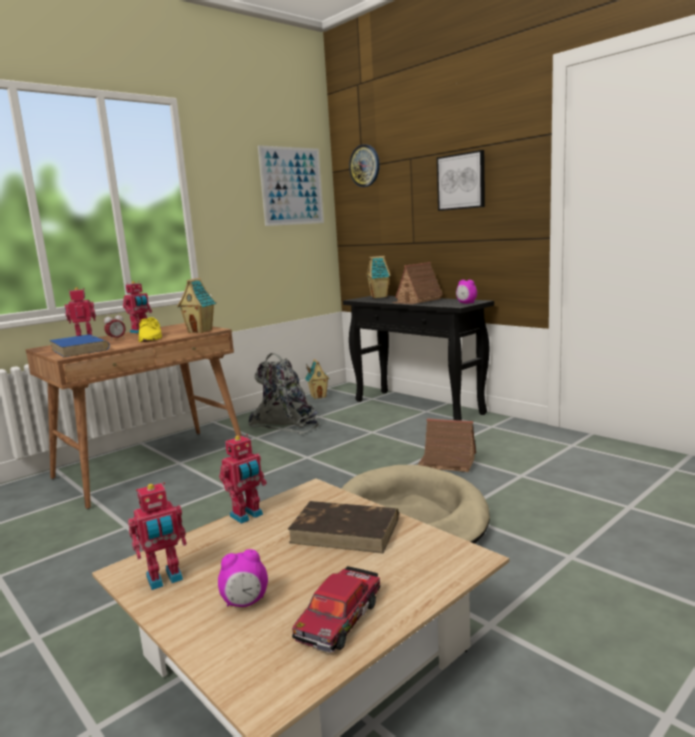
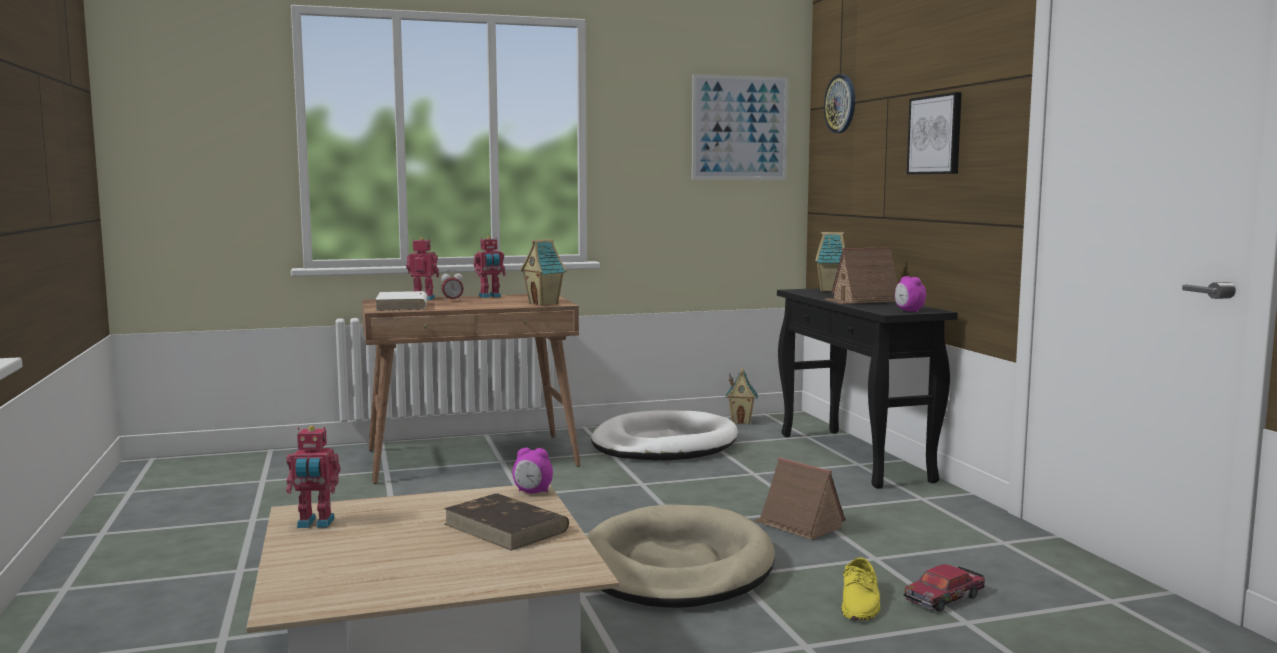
camera: 25 degrees right, 5 degrees down
blue book [49,335,110,357] -> white book [375,291,428,311]
yellow shoe [139,317,162,342] -> yellow shoe moved to [841,557,880,620]
alarm clock [218,549,268,607] -> alarm clock moved to [512,448,553,494]
toy robot [219,434,267,524] -> none
grey backpack [248,353,319,434] -> white dog bed [591,410,738,461]
toy car [292,566,380,653] -> toy car moved to [904,564,985,612]

